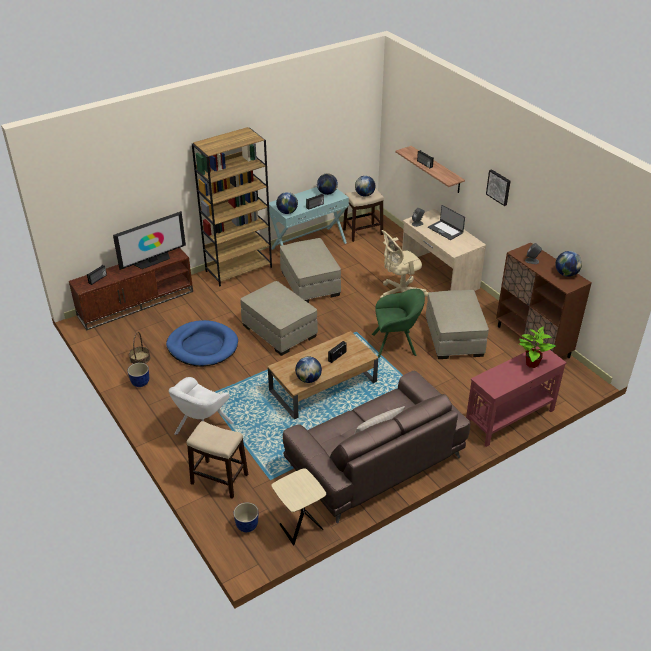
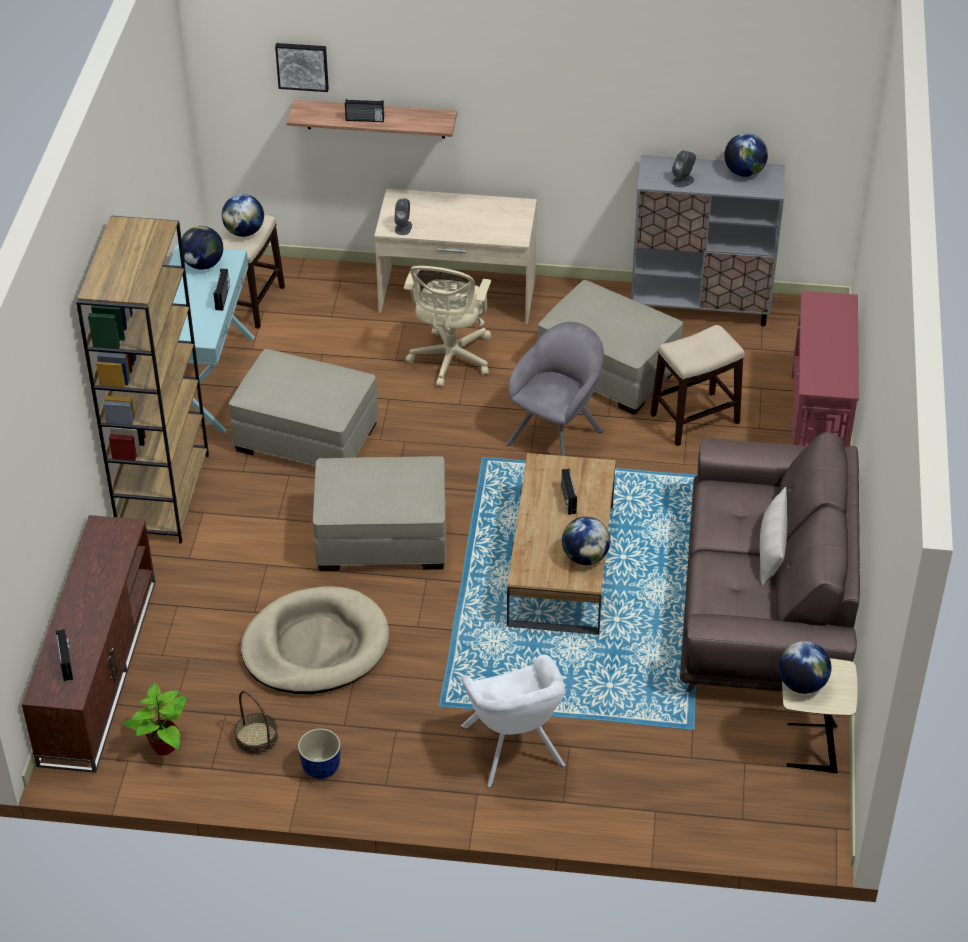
camera: 50 degrees left, 5 degrees up
television [113,211,186,270] -> none
blue dog bed [166,320,238,366] -> beige dog bed [241,586,389,694]
stool [187,421,248,499] -> stool moved to [650,325,745,446]
planter [233,502,259,532] -> none
globe [276,192,298,214] -> globe moved to [778,641,831,694]
green armchair [372,289,425,358] -> grey armchair [505,322,604,456]
laptop [428,205,465,240] -> none
picture [486,169,511,206] -> picture moved to [275,43,329,92]
brown cabinet [496,243,592,358] -> grey cabinet [631,155,785,327]
potted plant [519,327,556,368] -> potted plant moved to [123,682,186,755]

